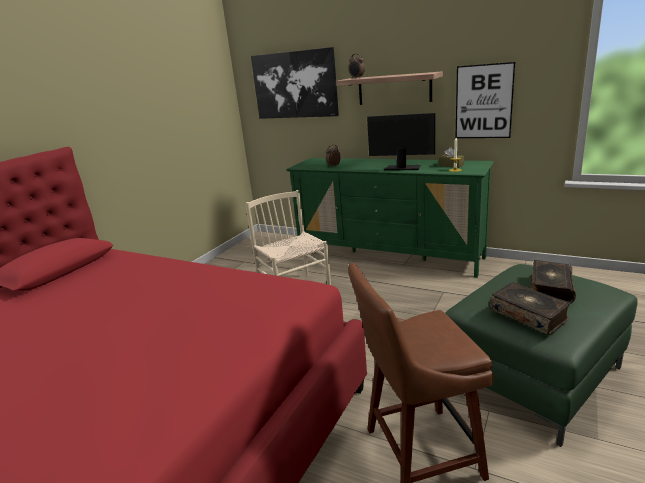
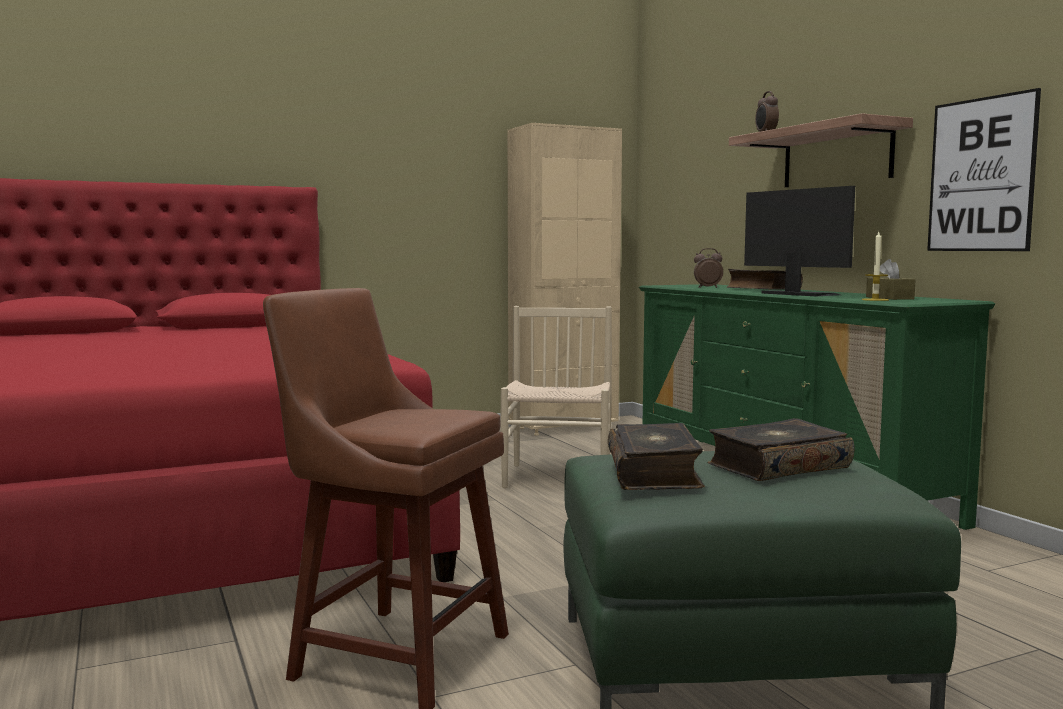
camera: 35 degrees right, 15 degrees down
picture [251,47,339,119] -> none
none -> beige cabinet [508,123,622,436]
none -> book [727,269,803,290]

